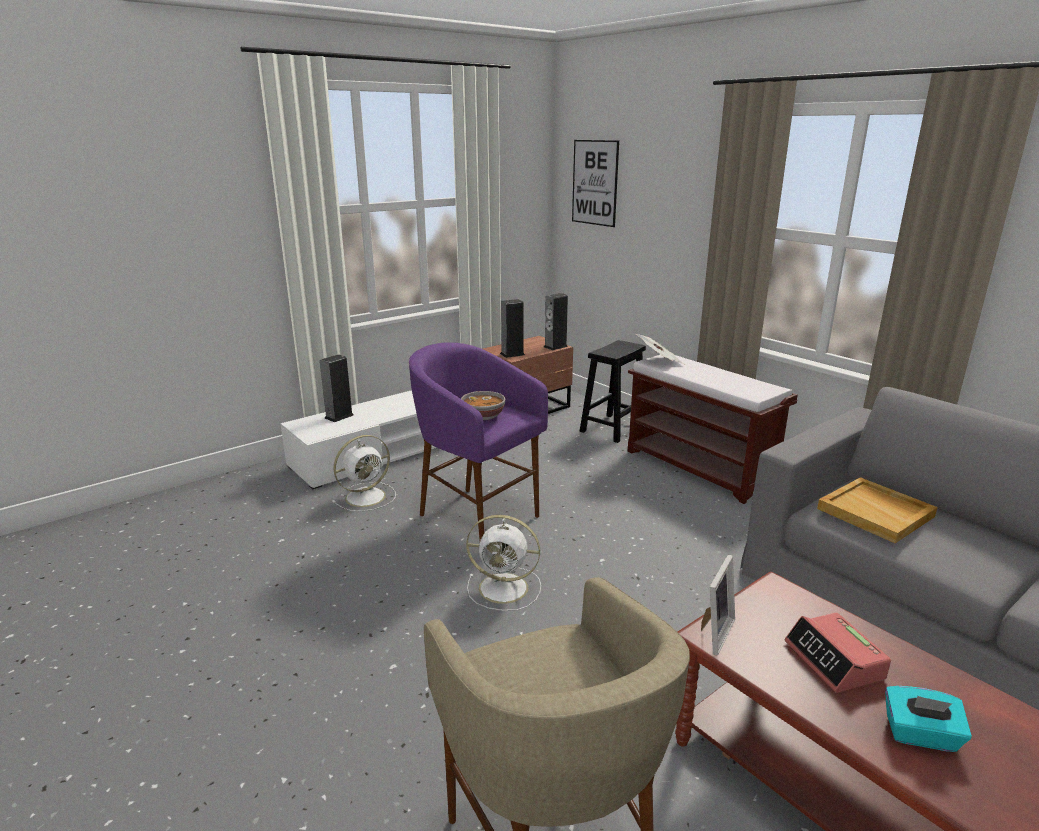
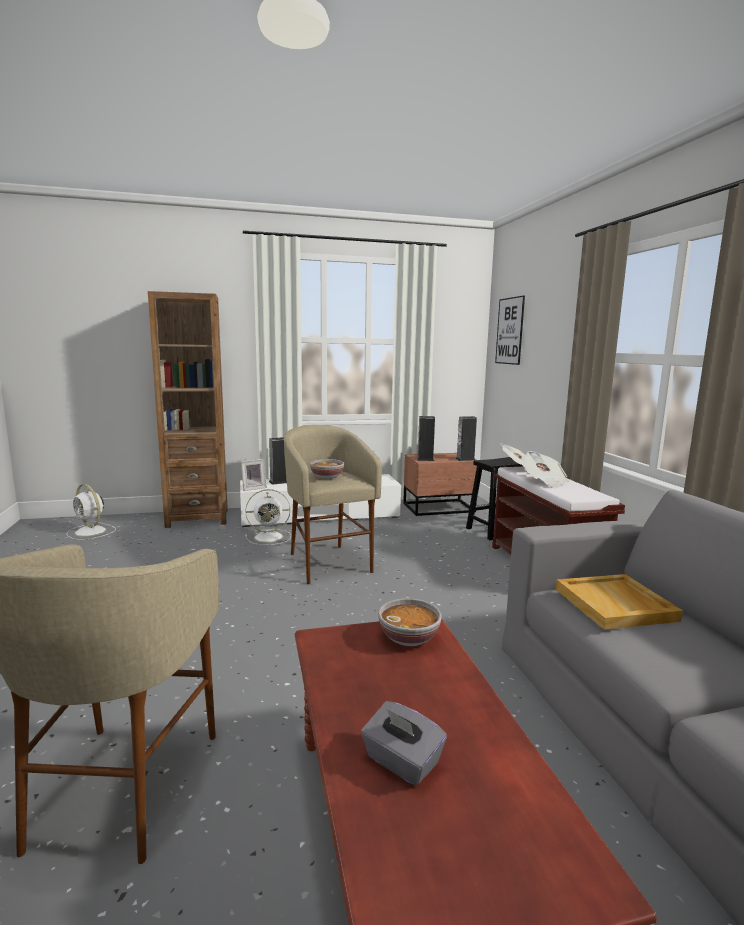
camera: 25 degrees right, 10 degrees down
purple stool [409,342,548,540] -> beige stool [284,425,382,584]
white fan [466,515,541,611] -> white fan moved to [66,484,116,540]
picture frame [701,555,735,655] -> picture frame moved to [241,459,267,491]
alarm clock [785,612,891,693] -> none
turquoise tissue box [885,686,972,752] -> grey tissue box [361,701,447,786]
none -> brown bookcase [148,291,228,528]
none -> bowl [378,598,442,646]
none -> newspaper [521,451,569,488]

